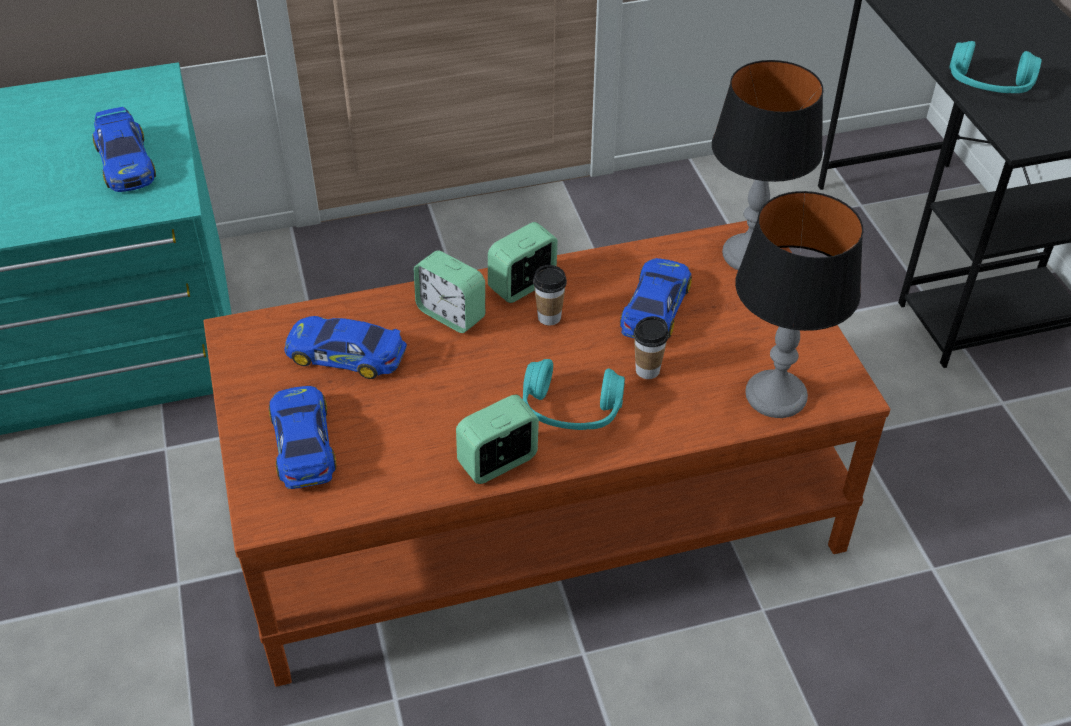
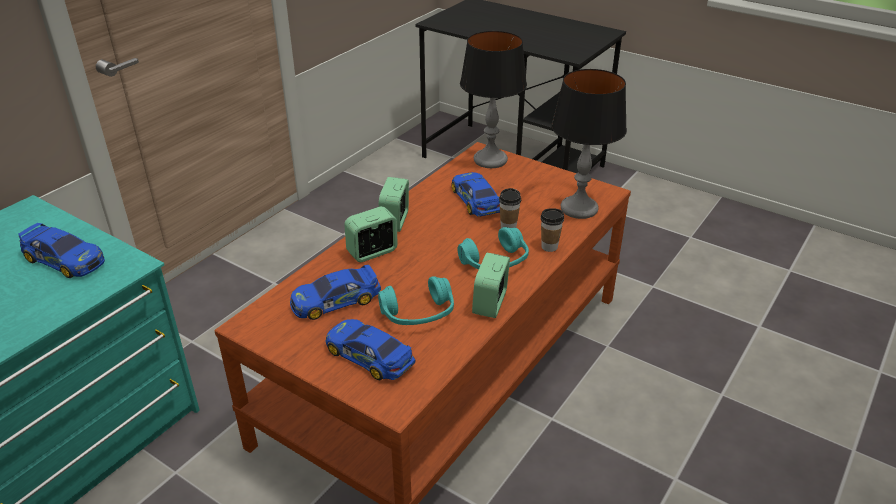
camera: 40 degrees left, 10 degrees down
alarm clock [414,250,485,333] -> alarm clock turned 150 degrees clockwise [344,206,397,262]
cup [533,265,567,326] -> cup moved to [540,208,564,252]
turquoise headphones [949,41,1042,93] -> turquoise headphones moved to [378,277,454,325]

